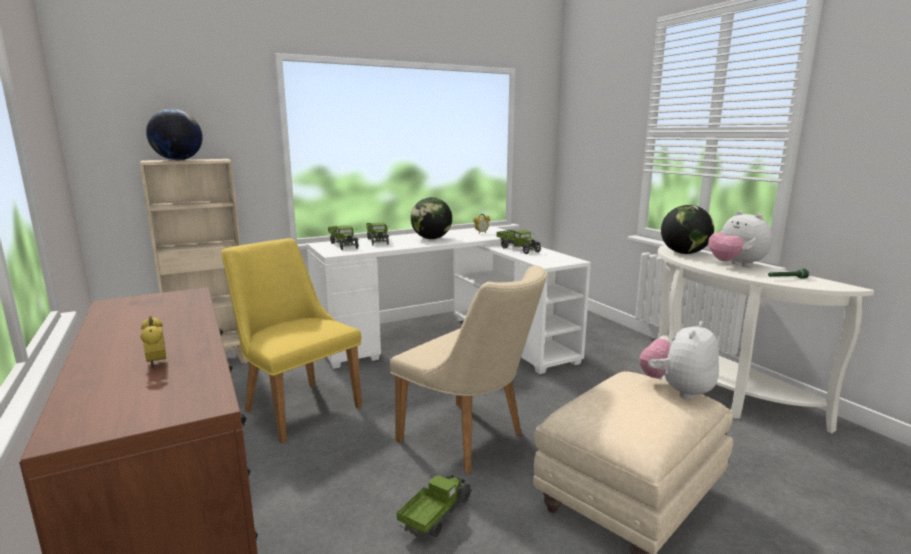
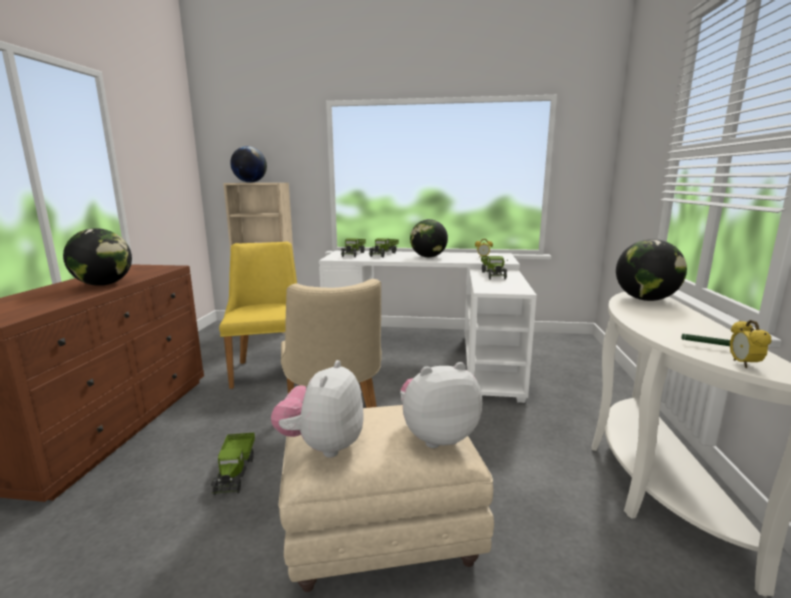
camera: 35 degrees right, 0 degrees up
alarm clock [140,316,166,368] -> alarm clock moved to [730,320,771,368]
toy truck [397,475,472,537] -> toy truck turned 105 degrees clockwise [211,433,255,495]
plush toy [708,211,772,267] -> plush toy moved to [271,360,364,458]
none -> globe [63,228,132,286]

